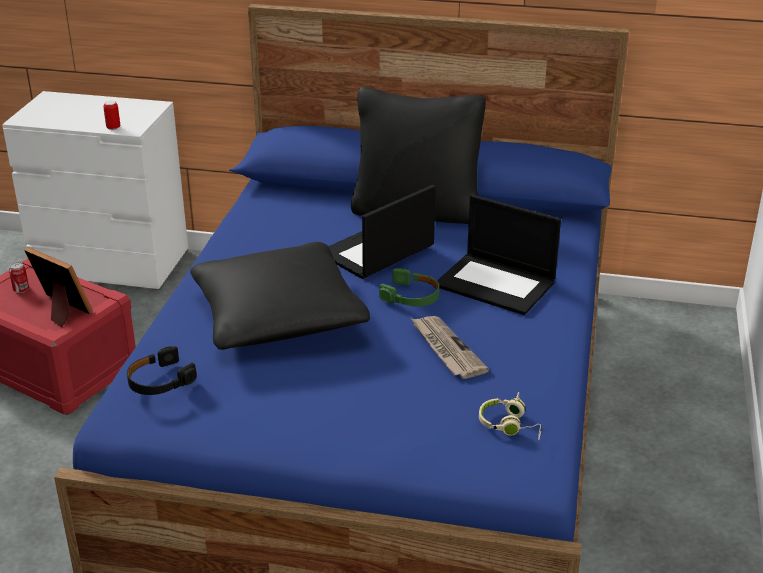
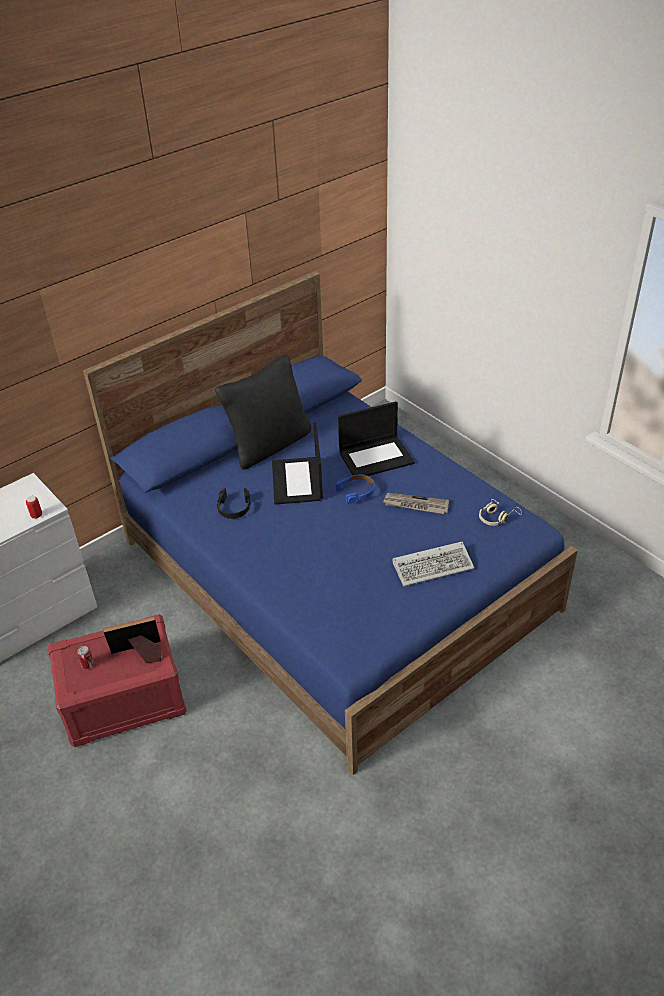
camera: 50 degrees left, 10 degrees up
black headphones [127,346,197,395] -> black headphones moved to [217,488,250,519]
black pillow [190,242,370,350] -> none
green headphones [379,268,439,306] -> blue headphones [335,475,375,504]
none -> keyboard [392,542,474,586]

